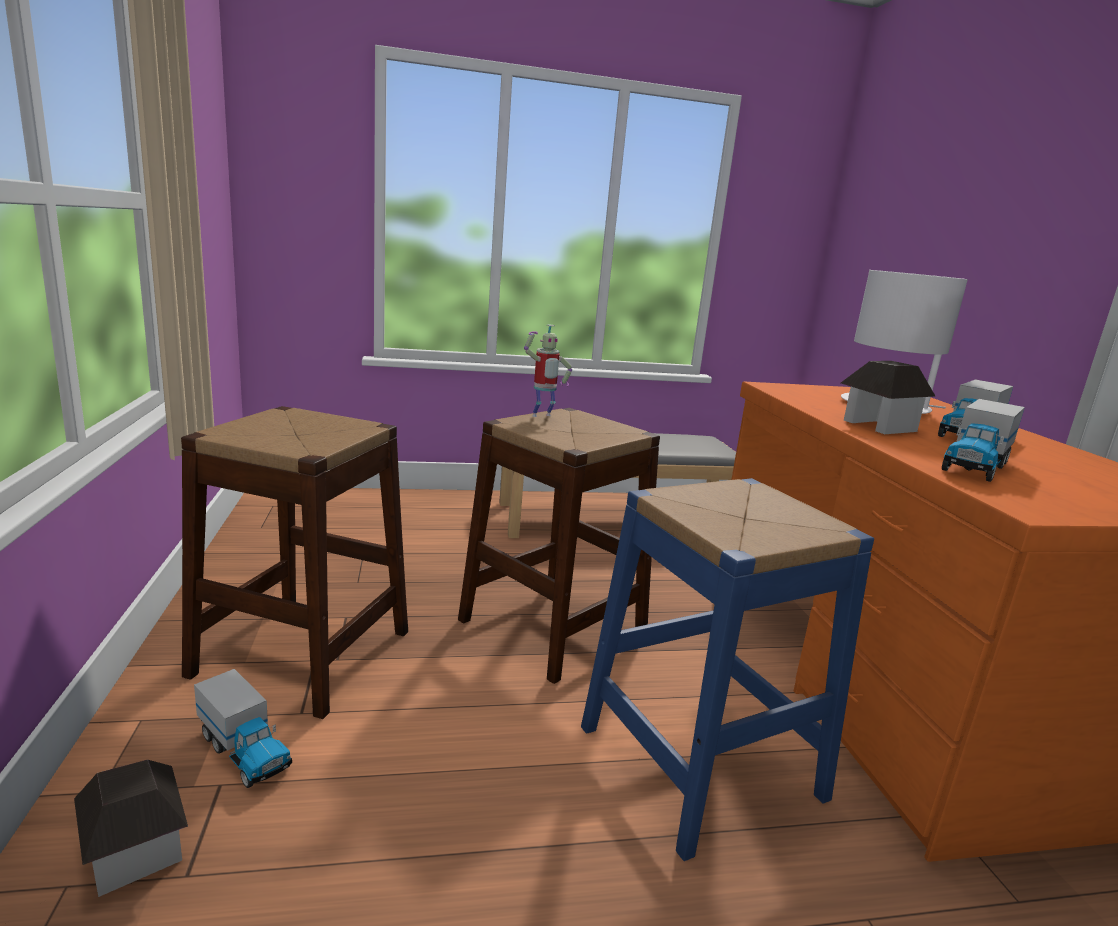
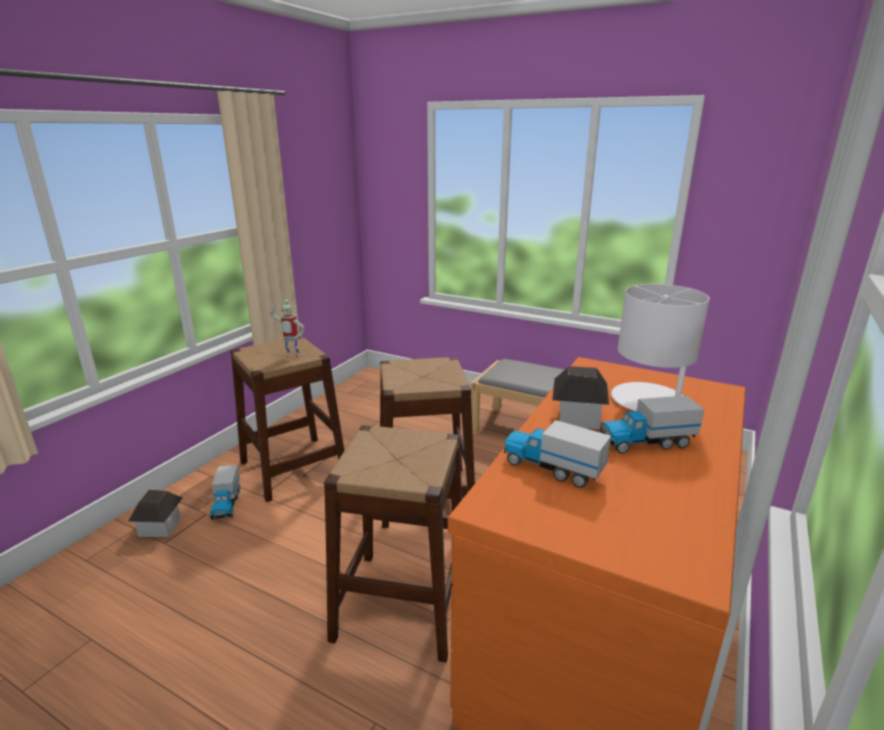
camera: 40 degrees right, 5 degrees up
toy robot [524,325,572,417] -> toy robot moved to [270,300,305,356]
blue stool [581,478,874,861] -> brown stool [324,425,462,663]
toy truck [942,399,1025,482] -> toy truck turned 45 degrees clockwise [504,420,611,488]

